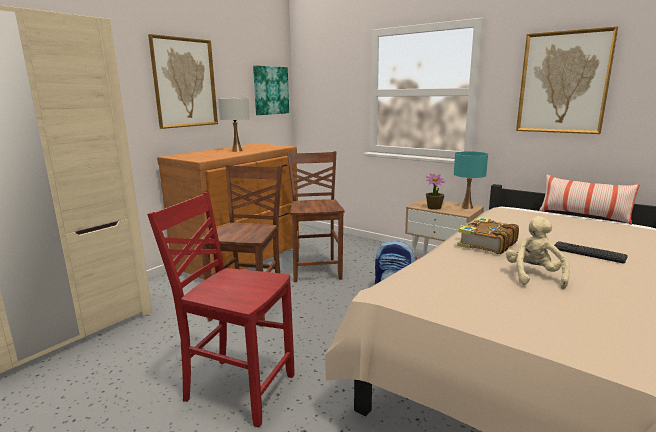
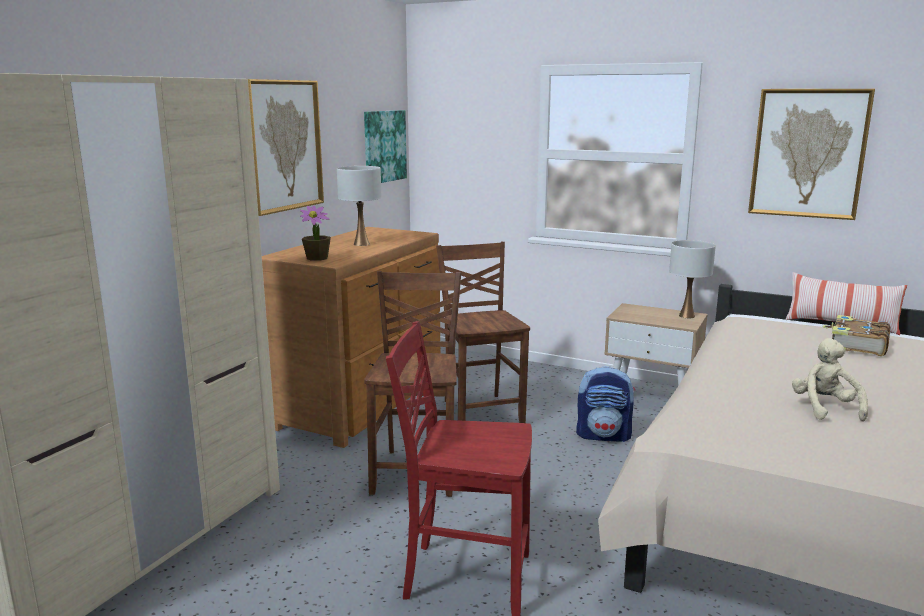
camera: 10 degrees left, 0 degrees up
potted plant [426,173,445,210] -> potted plant moved to [300,206,331,261]
turquoise table lamp [454,151,488,209] -> white table lamp [669,240,716,318]
book [457,217,519,254] -> book moved to [822,315,890,356]
keyboard [554,241,628,264] -> none

